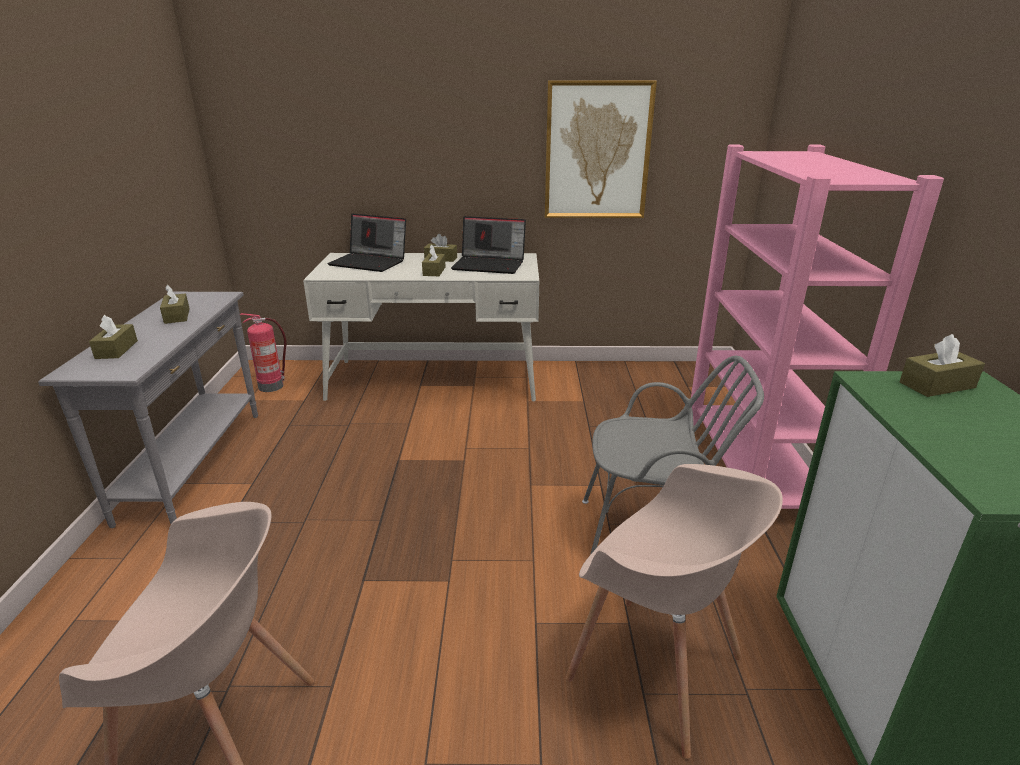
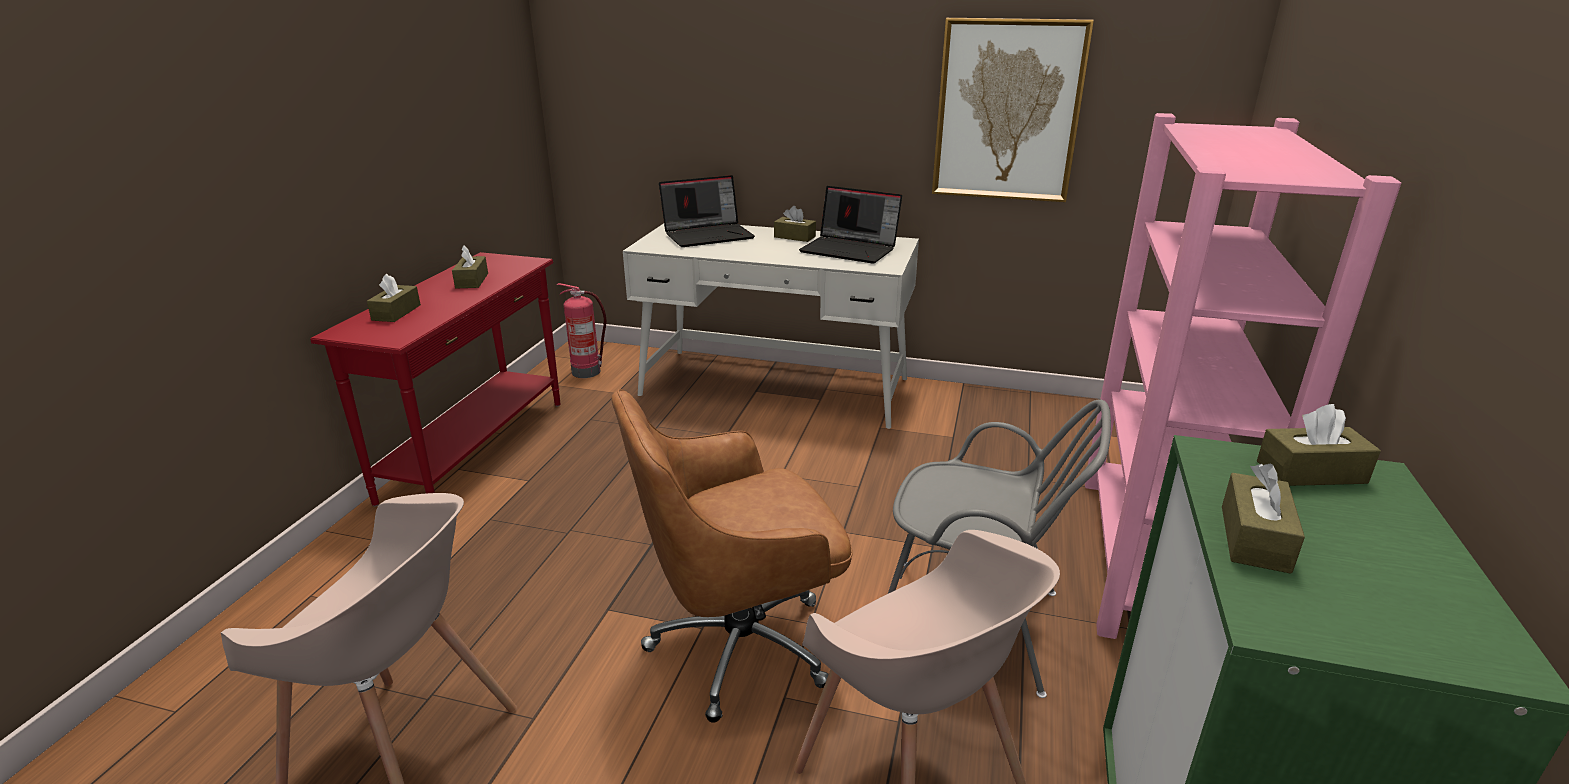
camera: 15 degrees right, 0 degrees up
grey console table [38,292,258,528] -> red console table [310,252,560,507]
laptop [327,214,406,272] -> laptop turned 60 degrees counterclockwise [659,175,755,247]
brown tissue box [422,244,445,276] -> brown tissue box moved to [1222,463,1305,574]
none -> brown office chair [611,389,853,723]

